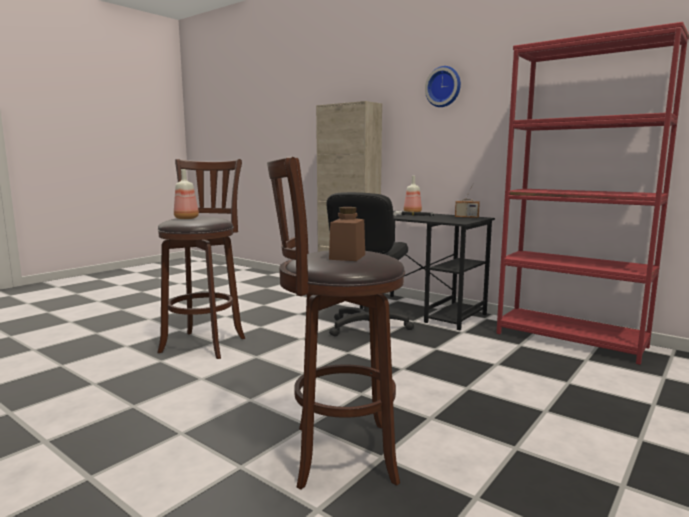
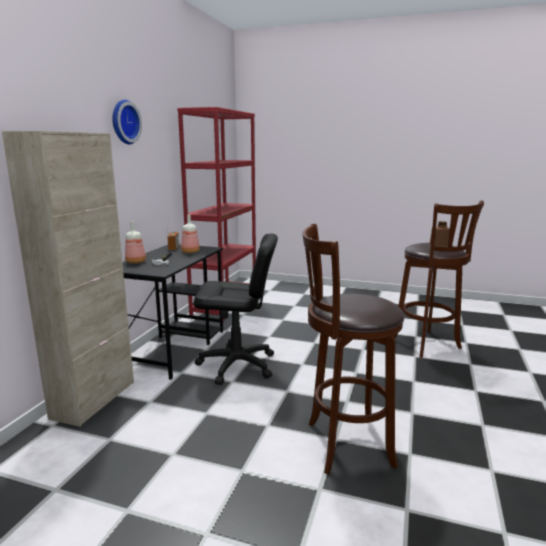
camera: 110 degrees left, 5 degrees up
bottle [174,169,199,219] -> bottle moved to [181,215,200,253]

